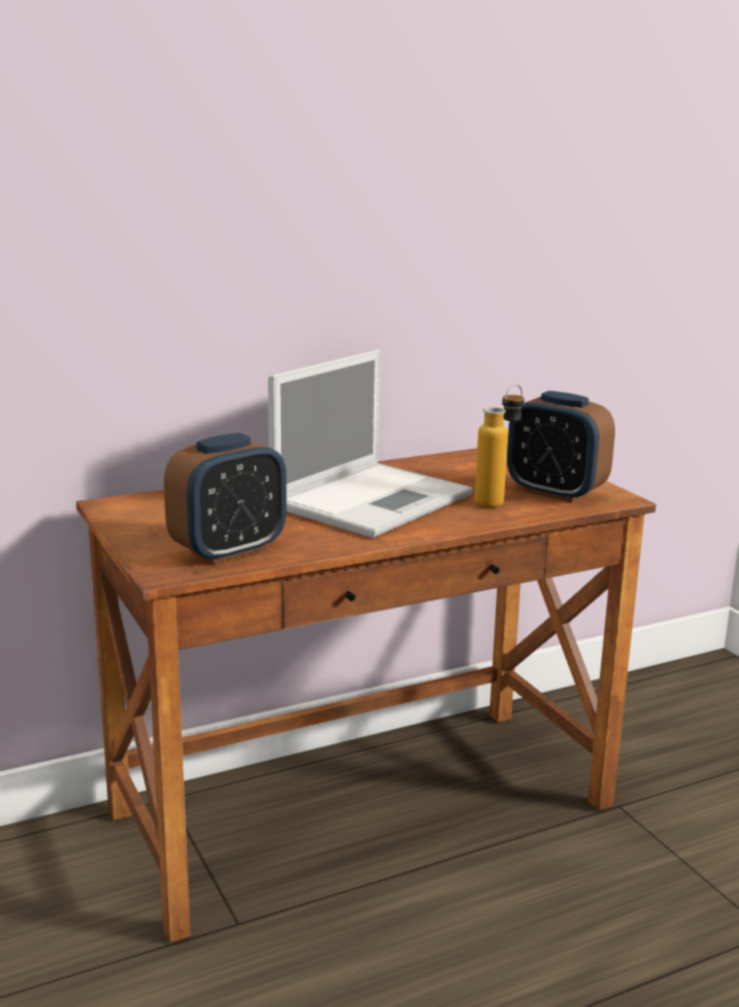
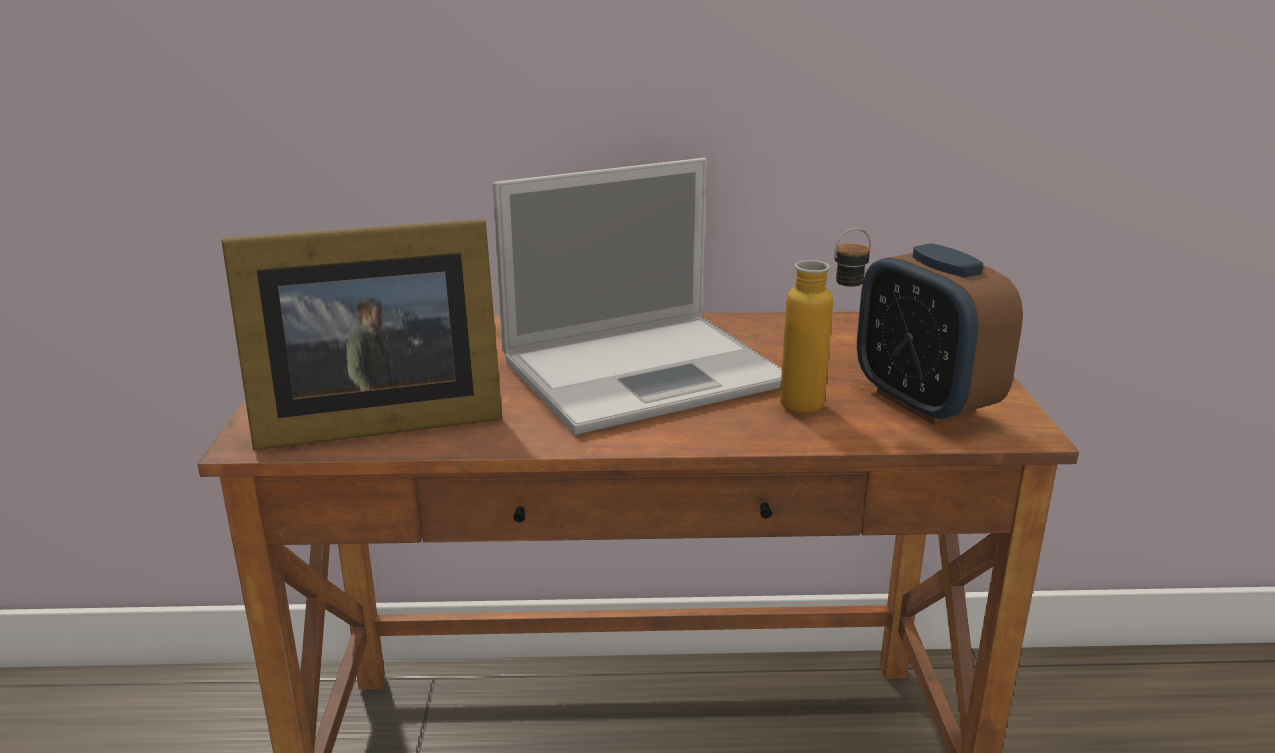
camera: 25 degrees right, 5 degrees up
alarm clock [164,433,287,565] -> picture frame [221,219,503,450]

